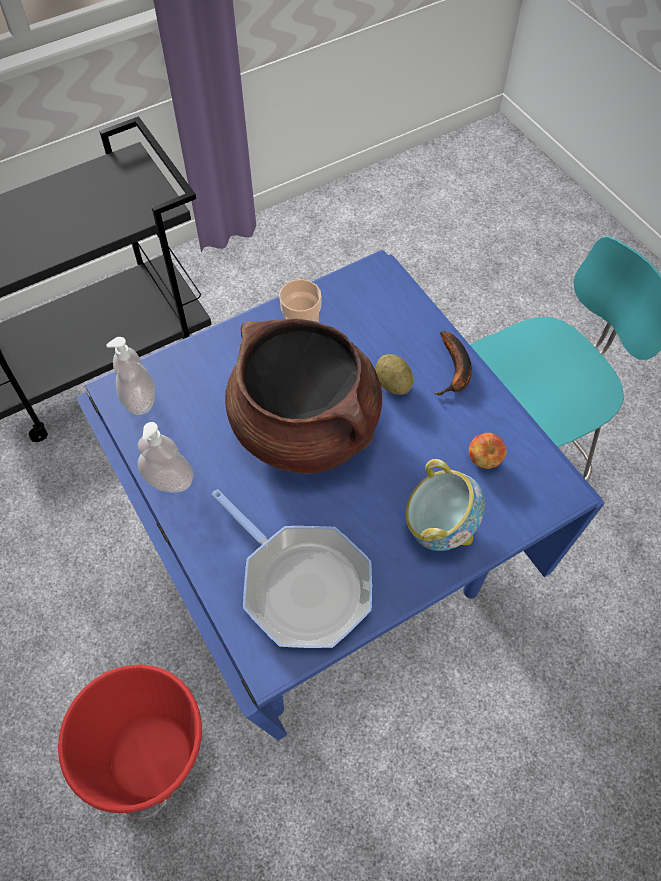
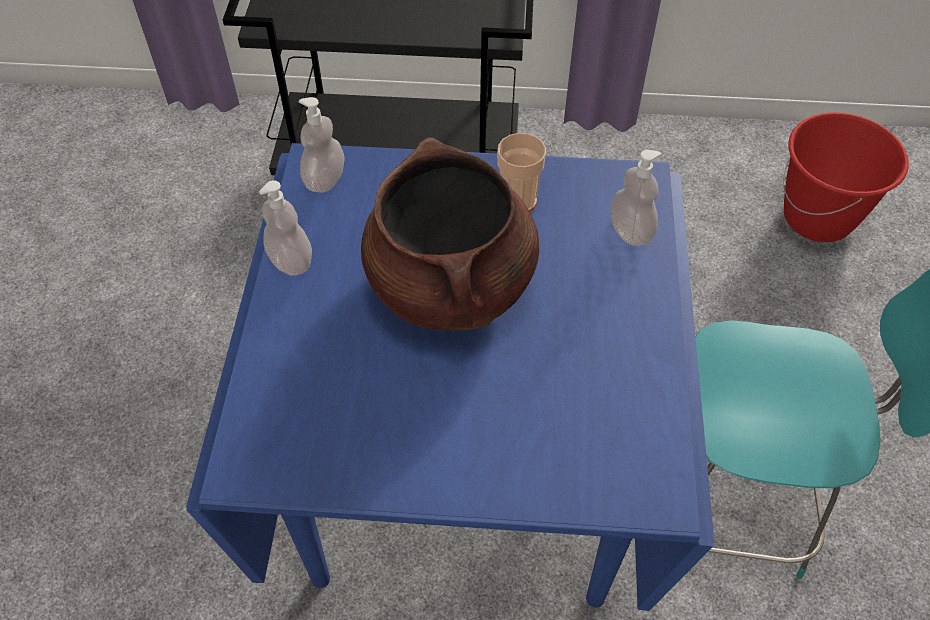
camera: 35 degrees right, 5 degrees down
red bucket [58,664,202,819] -> red bucket moved to [783,113,909,242]
frying pan [212,489,372,648] -> none
potato [376,354,413,395] -> none
bowl [406,459,485,551] -> none
banana [434,331,472,396] -> none
apple [469,433,507,469] -> none
none -> soap dispenser [610,150,661,246]

